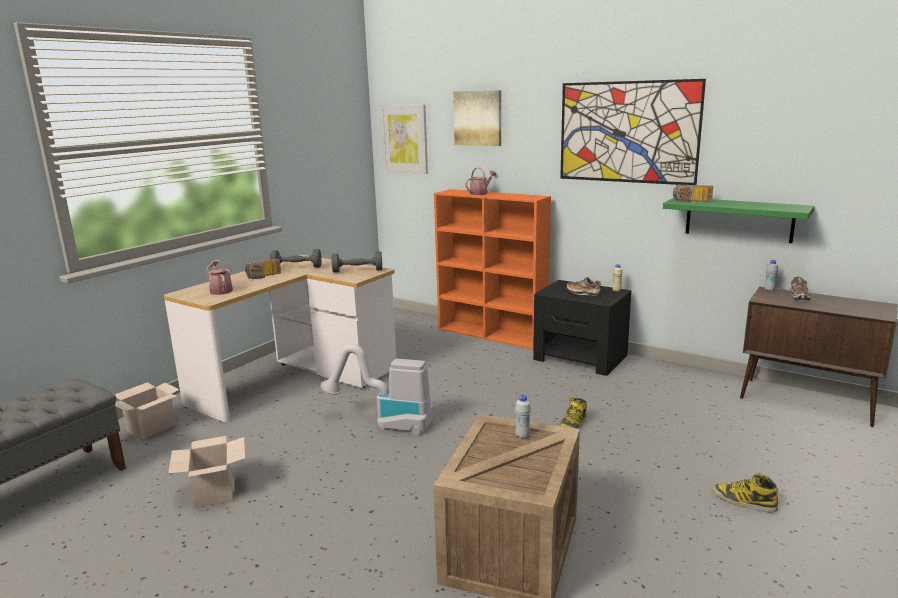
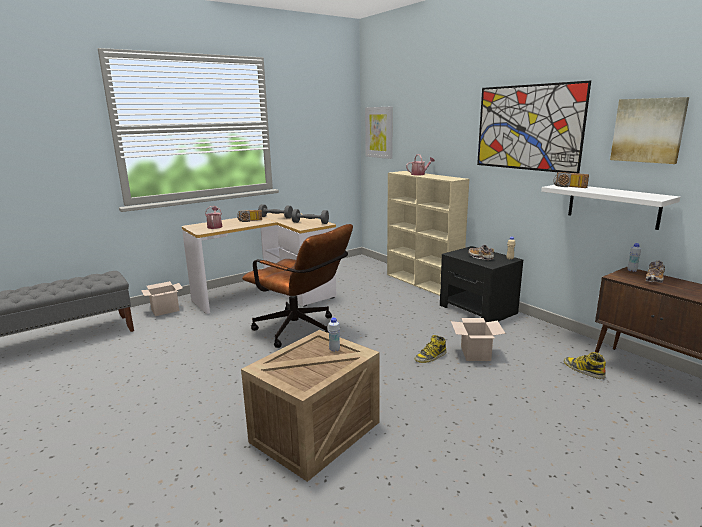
camera: 20 degrees right, 0 degrees up
cardboard box [168,436,245,508] -> cardboard box moved to [451,318,506,361]
vacuum cleaner [321,344,433,435] -> brown office chair [242,224,353,348]
orange bookcase [434,189,551,349] -> beige bookcase [387,171,469,296]
picture [453,90,501,146] -> picture moved to [610,97,689,164]
green shelf [663,198,814,243] -> white shelf [541,185,680,230]
boot [712,474,778,513] -> boot moved to [564,352,606,379]

